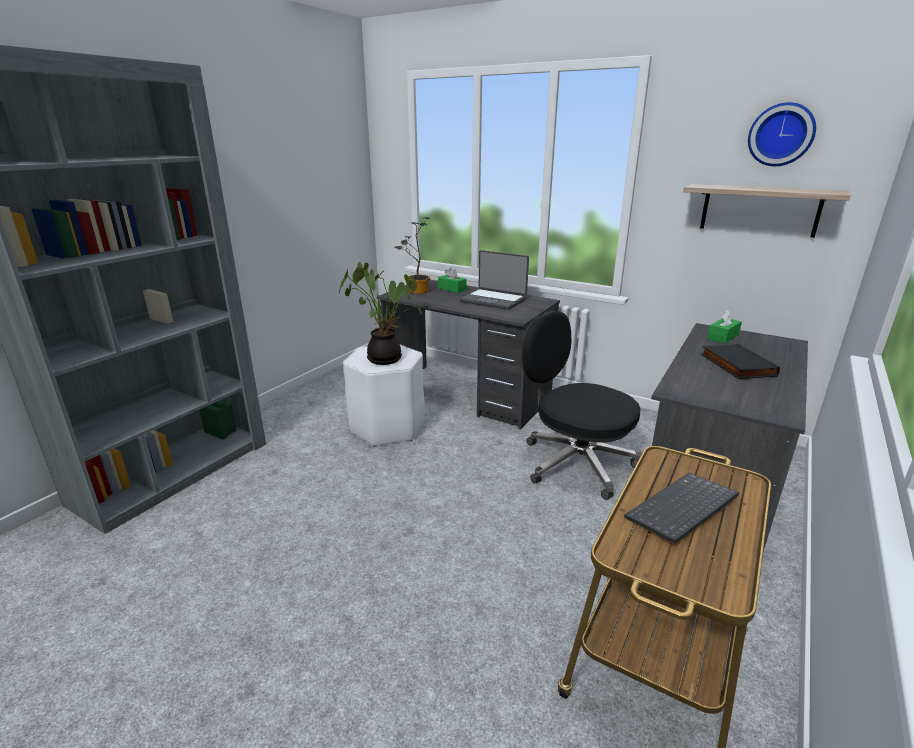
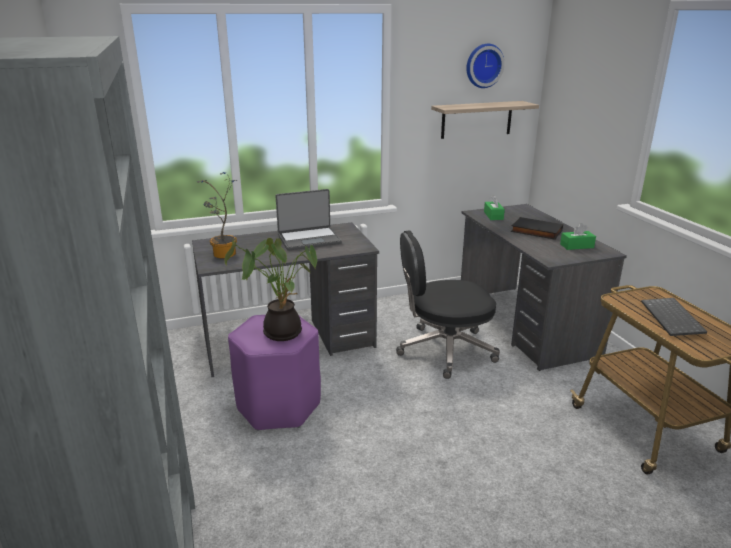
camera: 50 degrees left, 0 degrees up
white stool [343,344,425,447] -> purple stool [228,315,321,431]
green tissue box [438,267,467,293] -> green tissue box moved to [560,223,596,250]

